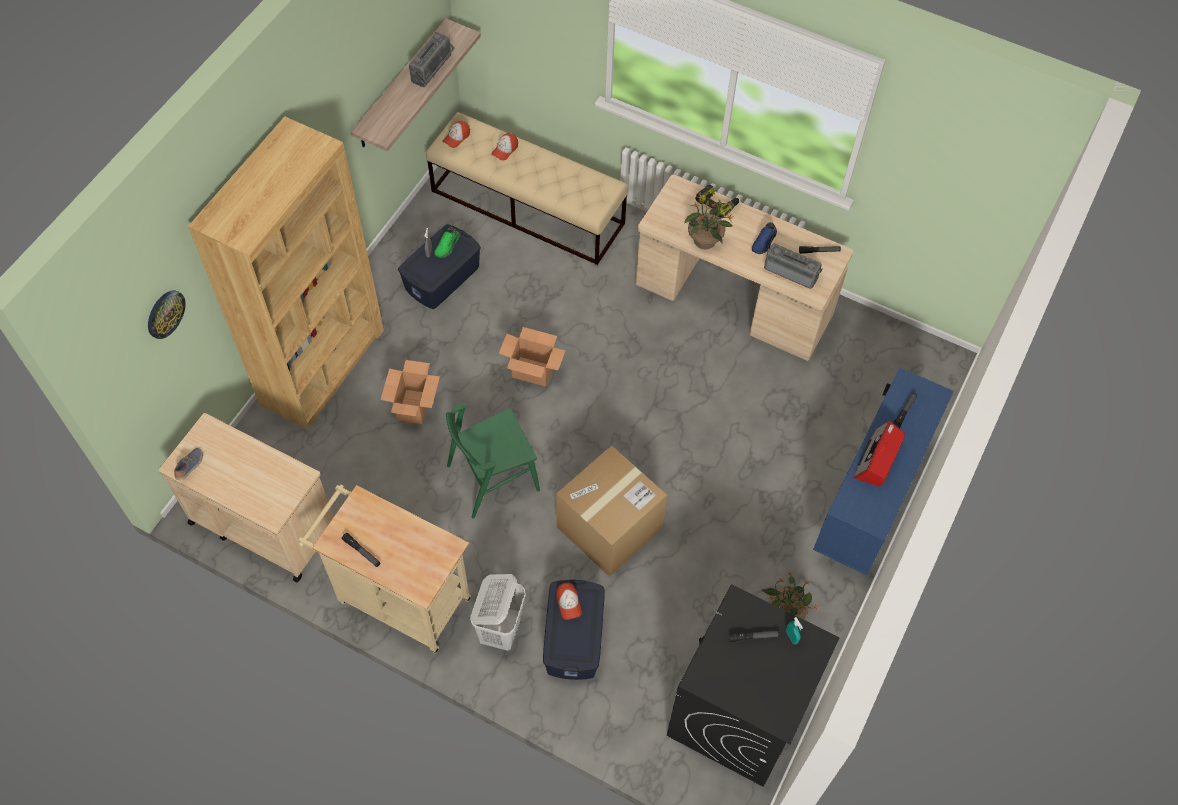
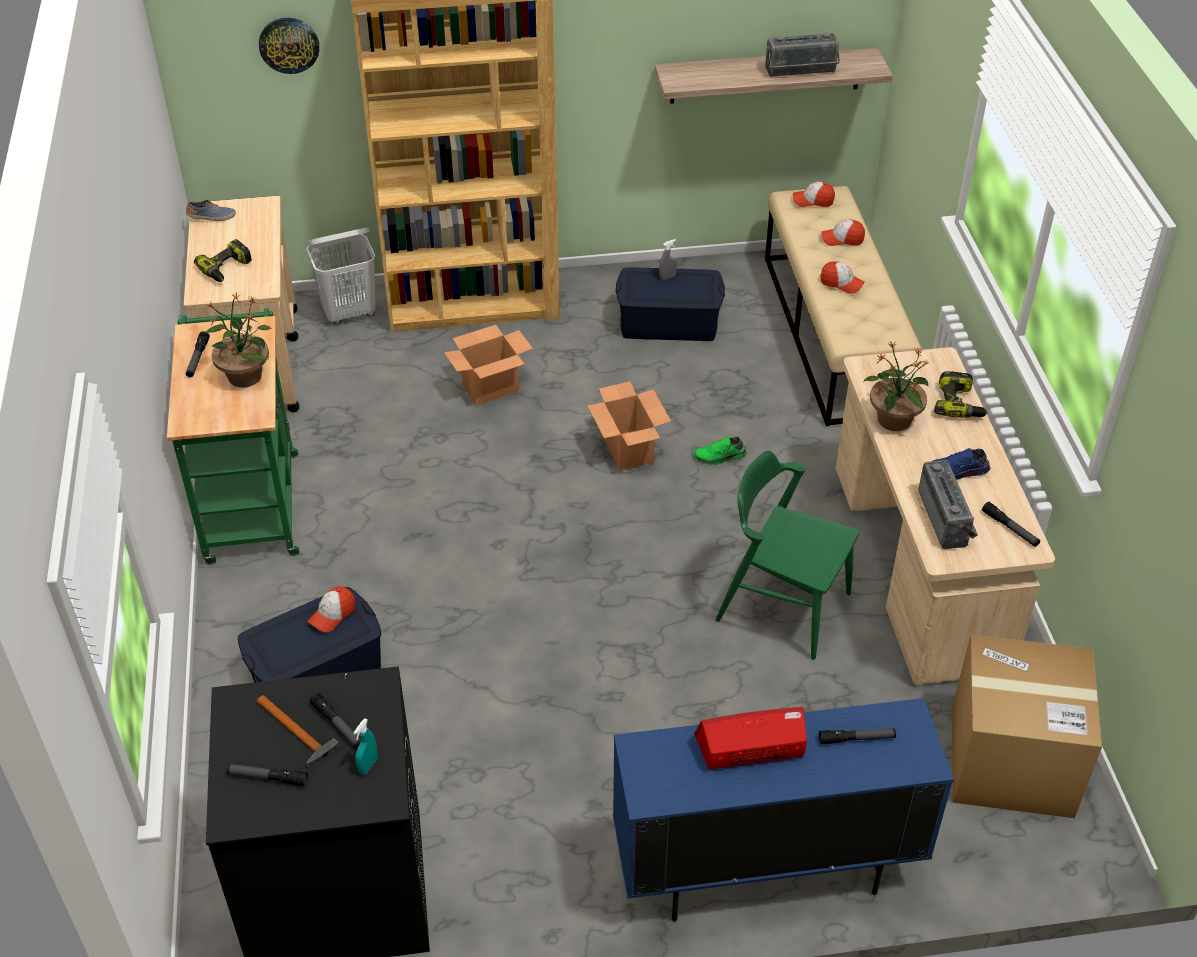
camera: 55 degrees right, 15 degrees down
beige cart [298,485,471,654] -> green cart [167,308,299,565]
green shoe [434,227,459,258] -> green shoe moved to [694,437,747,465]
green chair [446,403,540,519] -> green chair moved to [715,451,859,660]
white laundry basket [470,574,526,651] -> white laundry basket moved to [306,227,376,324]
cardboard box [556,445,667,577] -> cardboard box moved to [952,635,1102,818]
potted plant [762,571,819,619] -> potted plant moved to [205,293,272,388]
none -> power drill [194,239,252,282]
none -> flashlight [227,764,308,786]
none -> hammer [256,695,339,768]
none -> cap [821,261,865,294]

